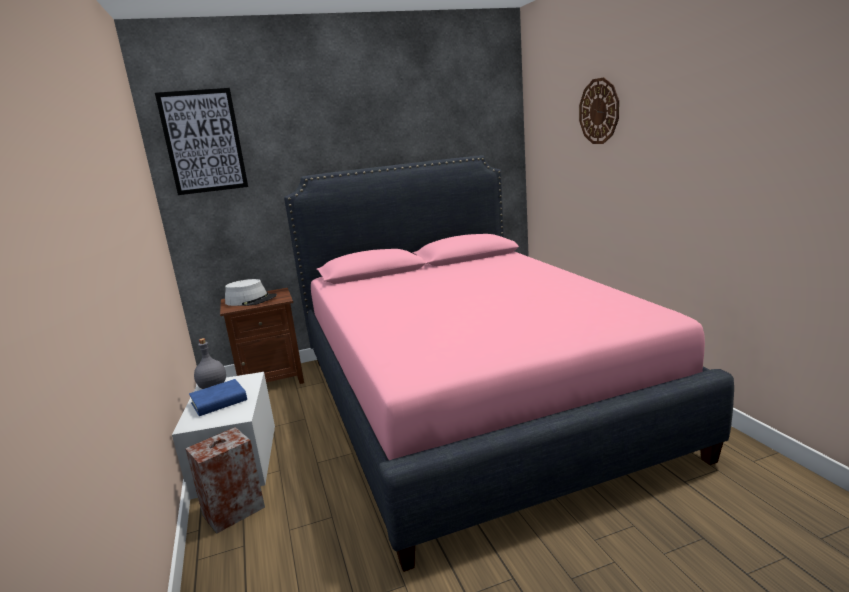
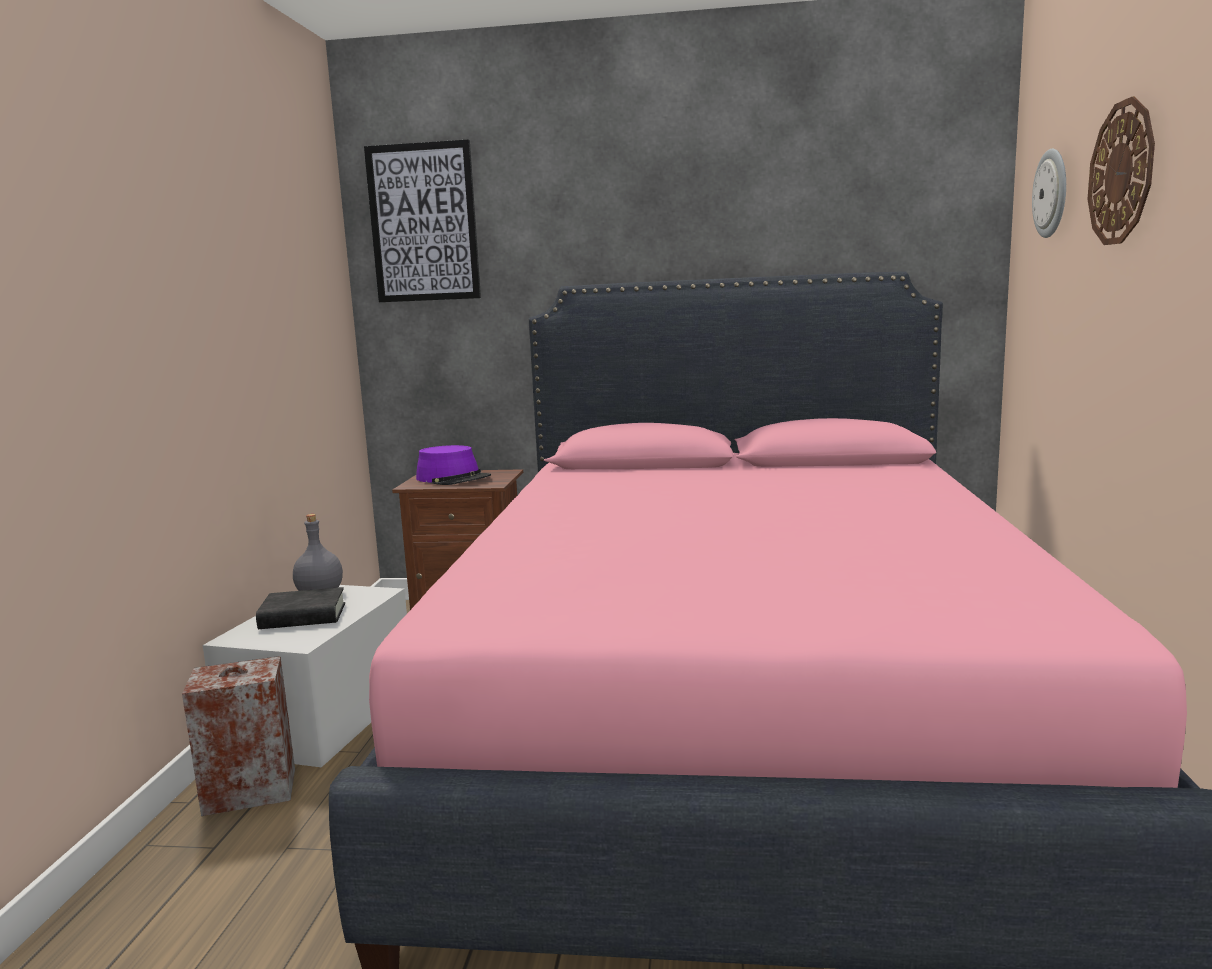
camera: 25 degrees right, 5 degrees down
blue book [189,379,247,416] -> black book [256,587,345,629]
grey hat [225,279,277,306] -> purple hat [416,445,491,485]
none -> wall clock [1032,149,1066,238]

